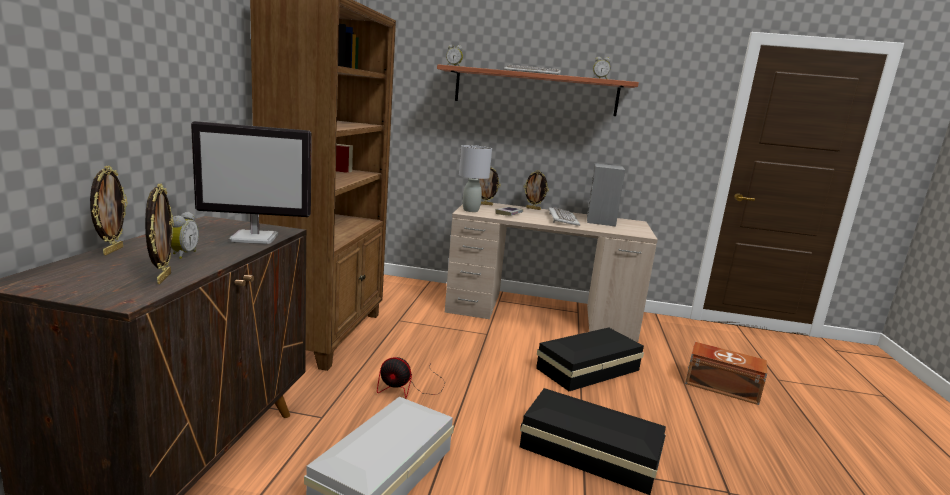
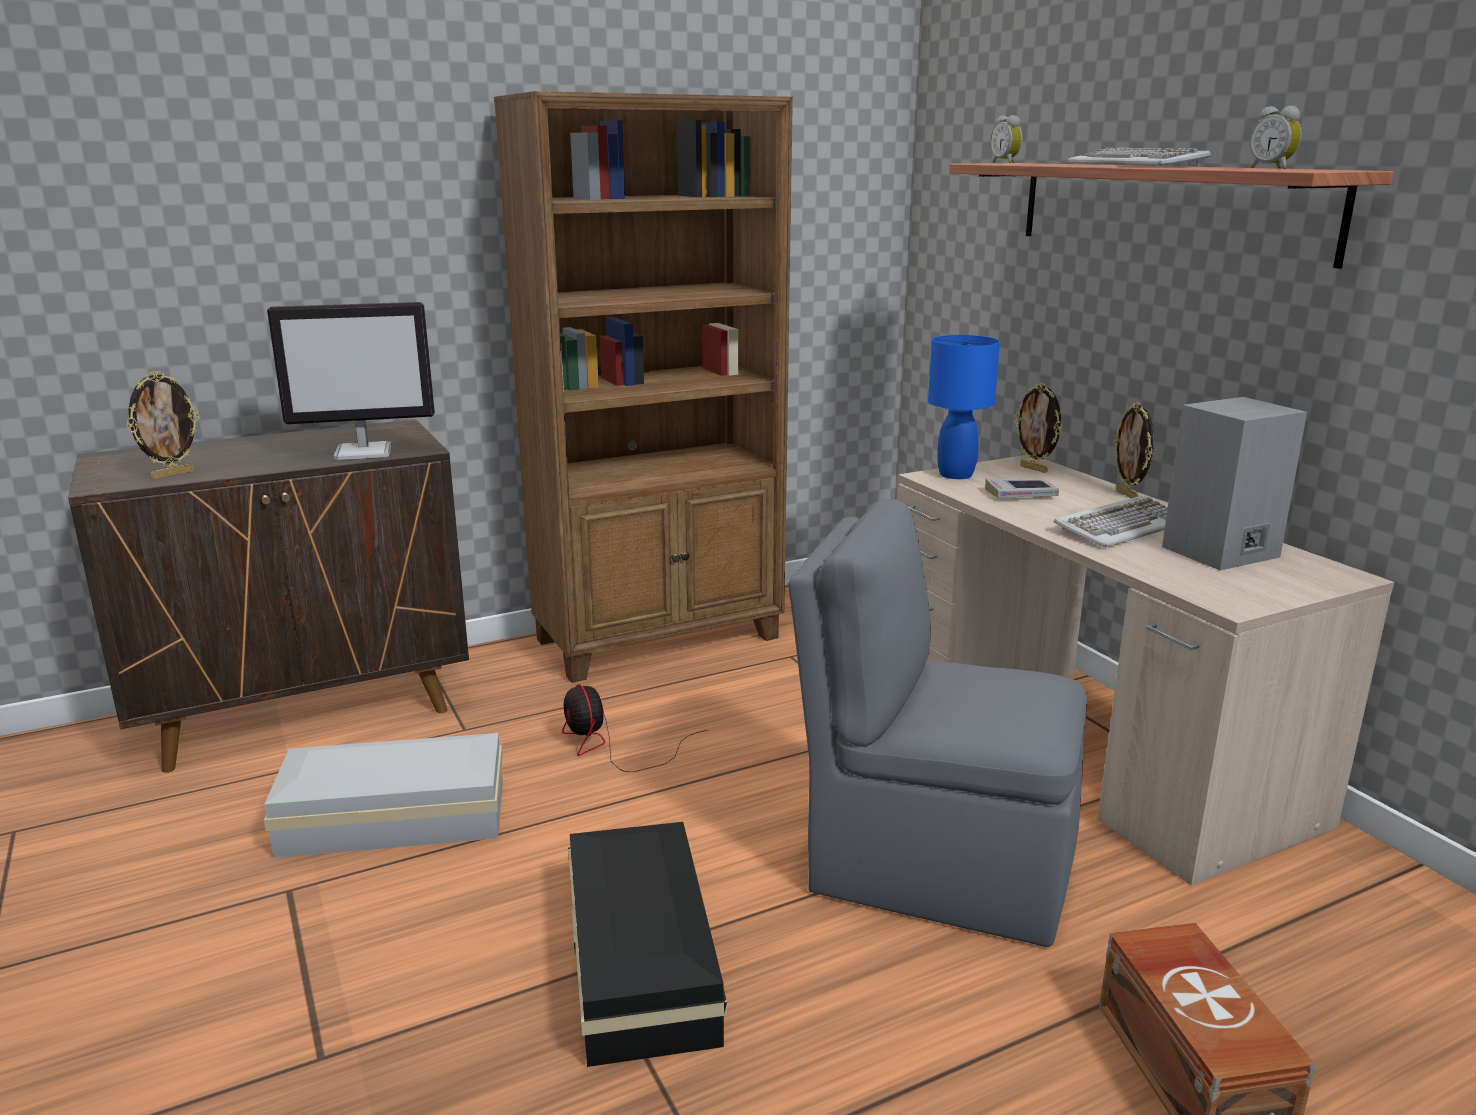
camera: 55 degrees right, 5 degrees up
picture frame [90,166,127,255] -> none
alarm clock [171,212,199,259] -> none
monitor [191,121,312,244] -> monitor turned 60 degrees counterclockwise [267,302,435,460]
grey table lamp [459,145,492,212] -> blue table lamp [928,335,1000,479]
black storage box [536,327,644,391] -> grey chair [788,499,1087,947]

